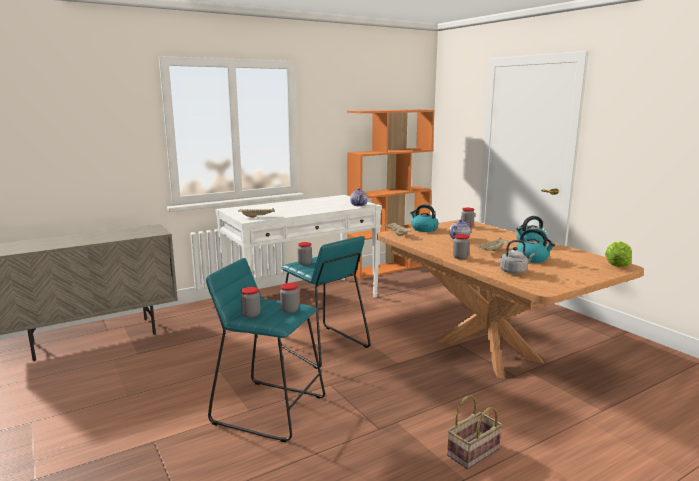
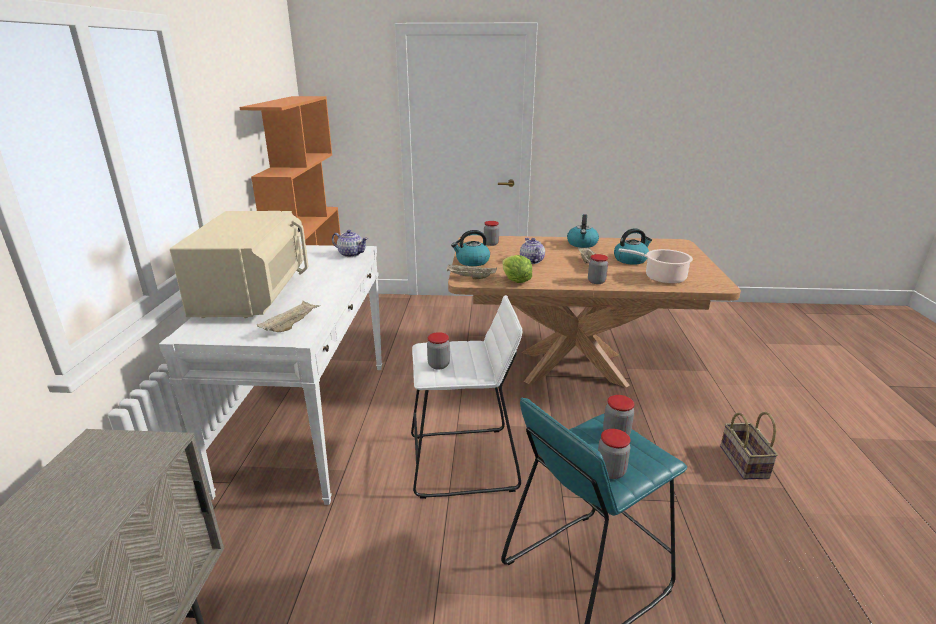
camera: 55 degrees left, 10 degrees up
turquoise stool [281,236,371,369] -> white stool [411,295,522,499]
grey kettle [500,240,535,274] -> cooking pot [619,248,693,284]
lettuce [605,242,632,267] -> lettuce moved to [502,255,532,283]
none -> beige microwave [170,211,308,318]

